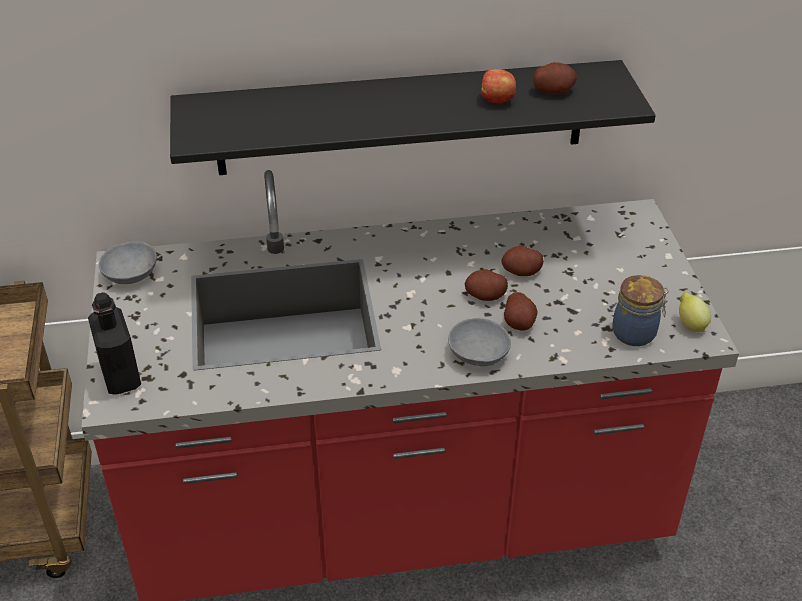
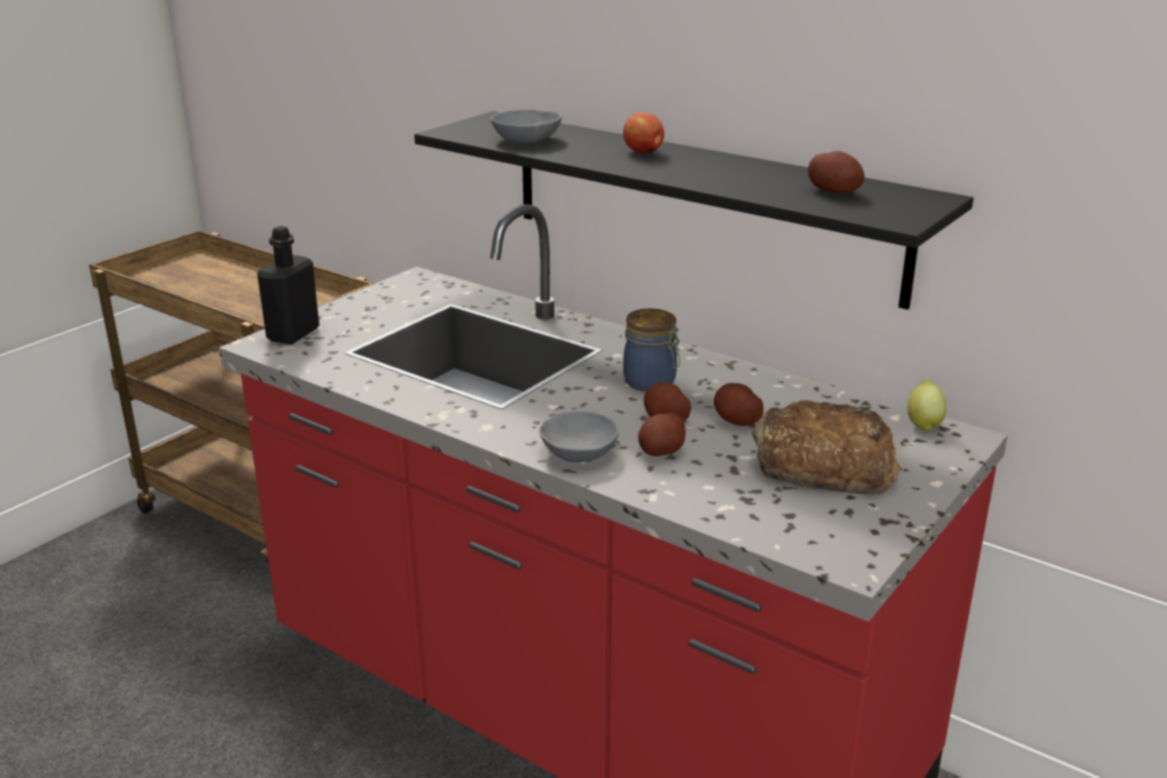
camera: 45 degrees right, 15 degrees down
grey bowl [99,241,157,284] -> grey bowl moved to [491,110,562,144]
apple [481,69,516,103] -> apple moved to [623,112,664,154]
jar [612,275,669,346] -> jar moved to [623,308,680,392]
lemon [679,292,711,332] -> lemon moved to [907,380,946,431]
none -> bread [752,400,900,495]

